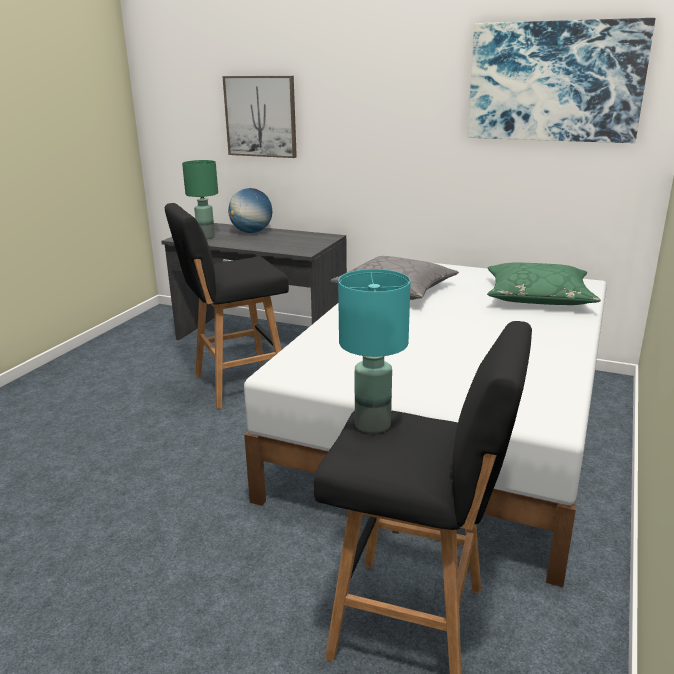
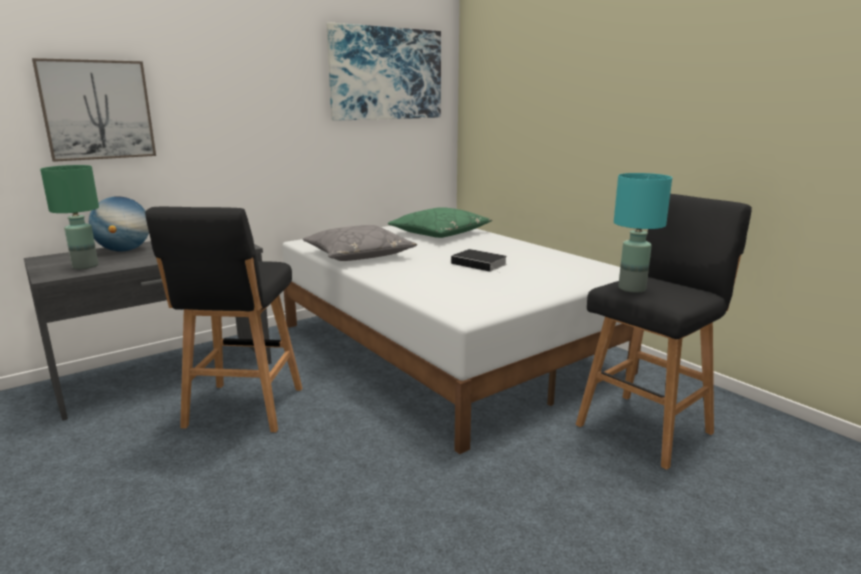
camera: 60 degrees left, 5 degrees down
none -> book [451,249,507,272]

